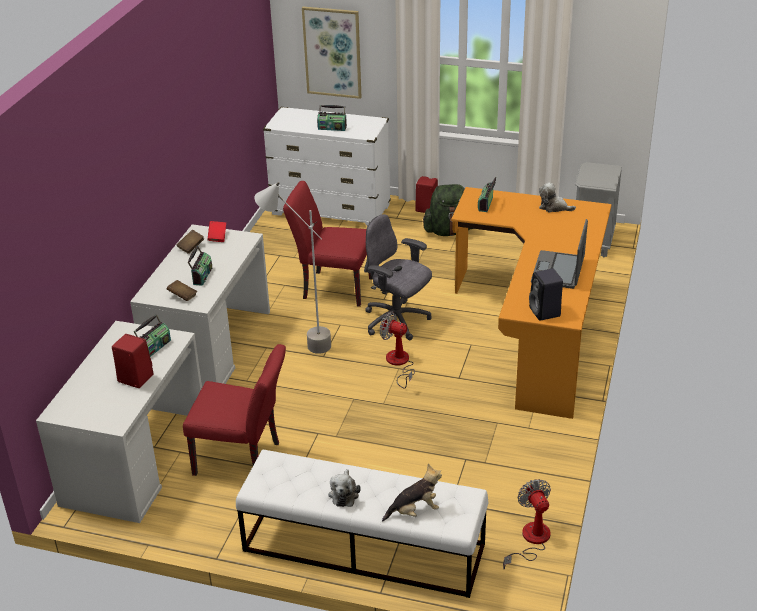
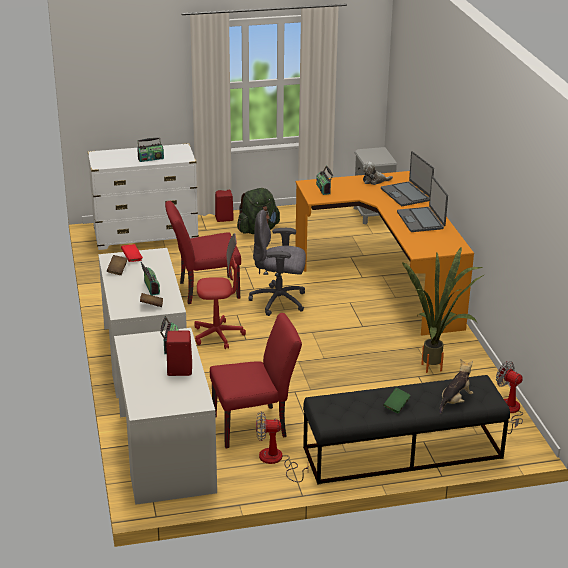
camera: 30 degrees left, 5 degrees down
white bench [236,450,488,598] -> black bench [303,375,510,484]
grey floor lamp [254,182,331,354] -> red office chair [194,233,246,349]
picture [302,7,361,99] -> none
plush toy [328,469,361,507] -> green book [383,388,410,413]
fan [380,312,415,388] -> fan moved to [256,411,308,482]
black speaker [529,269,563,321] -> none
none -> laptop [381,151,434,206]
none -> potted plant [402,247,484,373]

